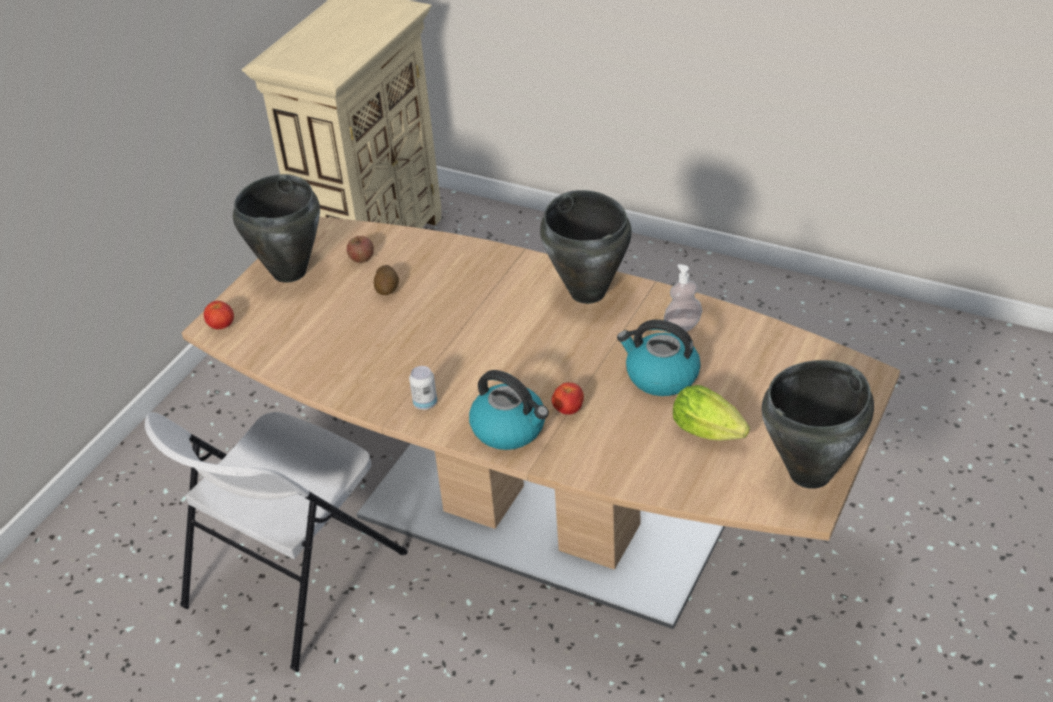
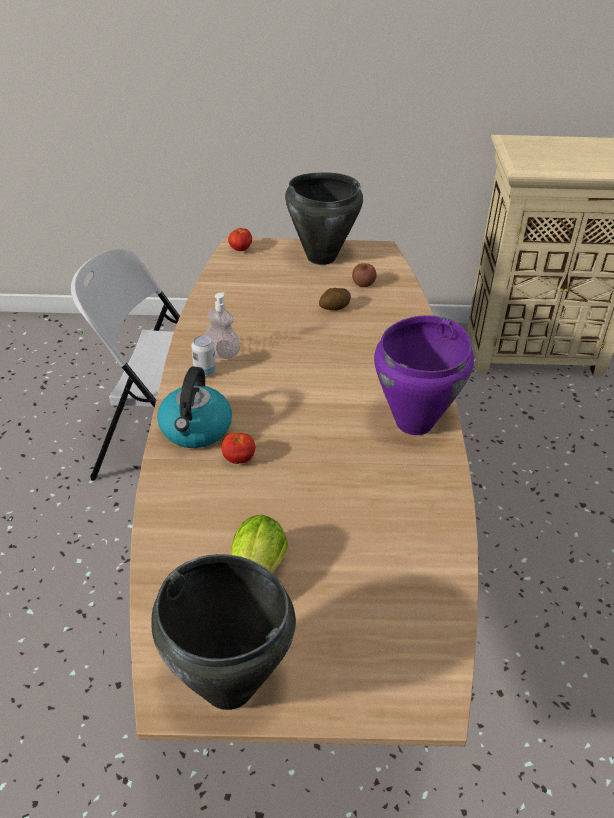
camera: 60 degrees right, 0 degrees up
black cooking pot [540,190,632,304] -> purple cooking pot [374,315,474,435]
kettle [617,320,701,396] -> none
soap dispenser [664,264,702,332] -> soap dispenser moved to [204,292,240,359]

